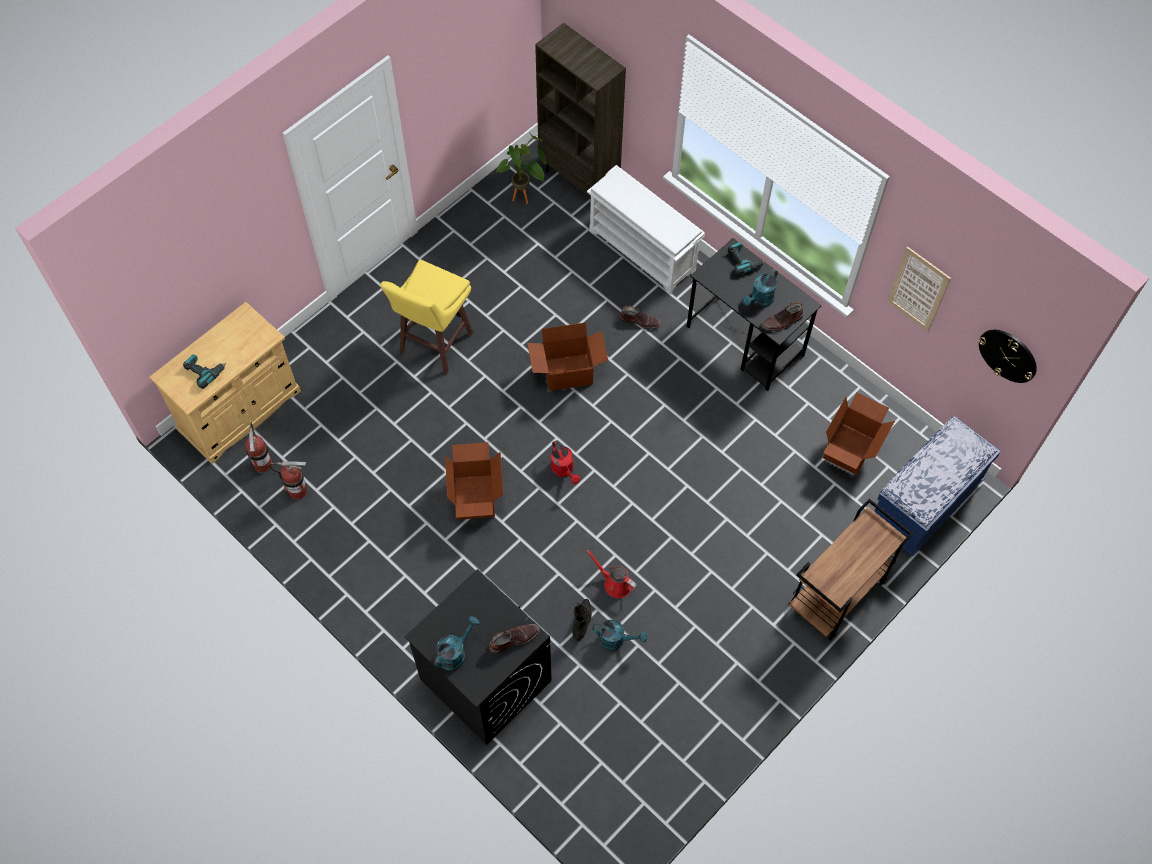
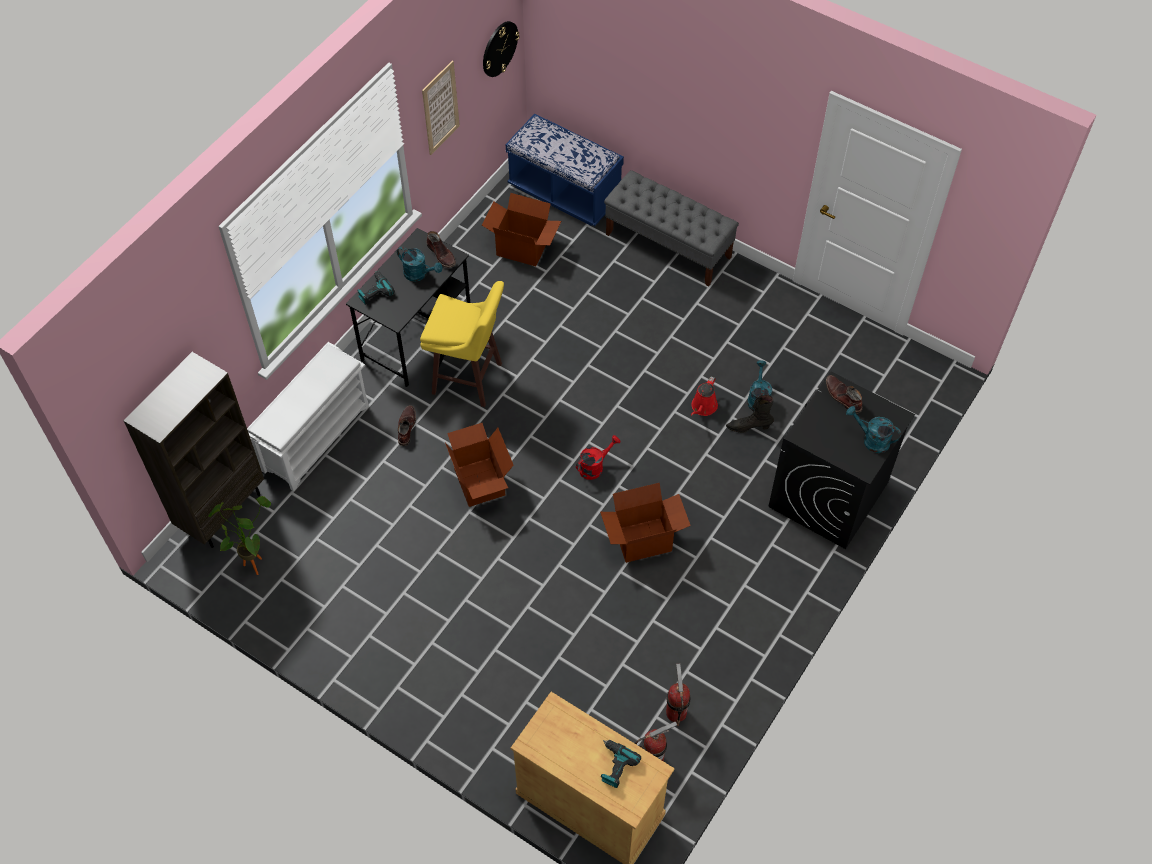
camera: 100 degrees left, 5 degrees down
yellow stool [380,260,473,374] -> yellow stool moved to [420,281,504,407]
brown cart [788,499,913,640] -> grey bench [604,170,739,287]

